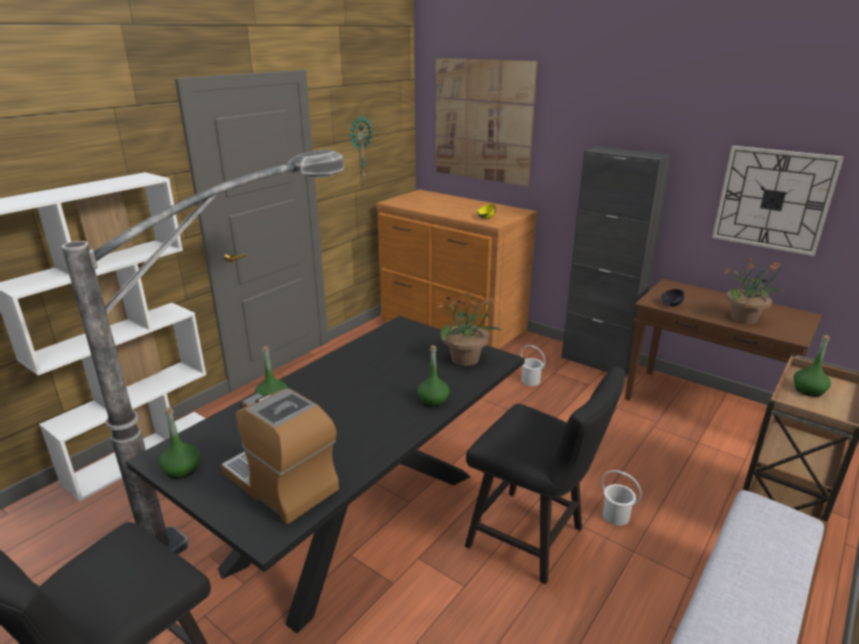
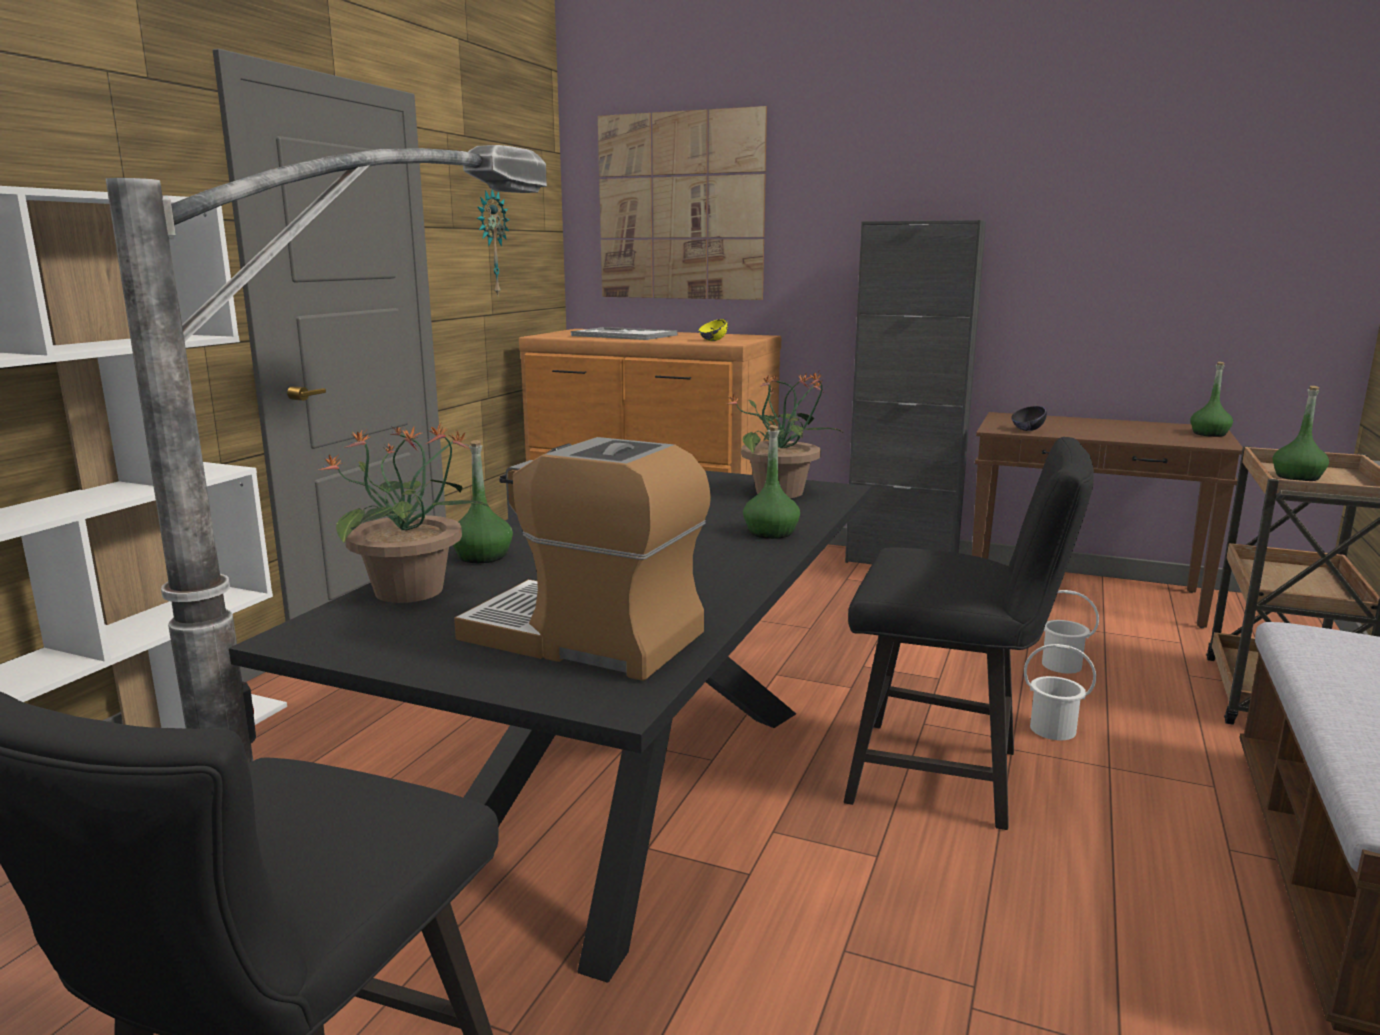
camera: 15 degrees left, 10 degrees down
green bottle [159,408,200,479] -> green bottle moved to [1190,362,1233,437]
white bucket [521,345,545,386] -> white bucket moved to [1042,590,1099,674]
wall clock [712,146,844,256] -> none
potted plant [725,258,787,324] -> potted plant moved to [318,423,490,603]
none -> tray [571,327,678,340]

